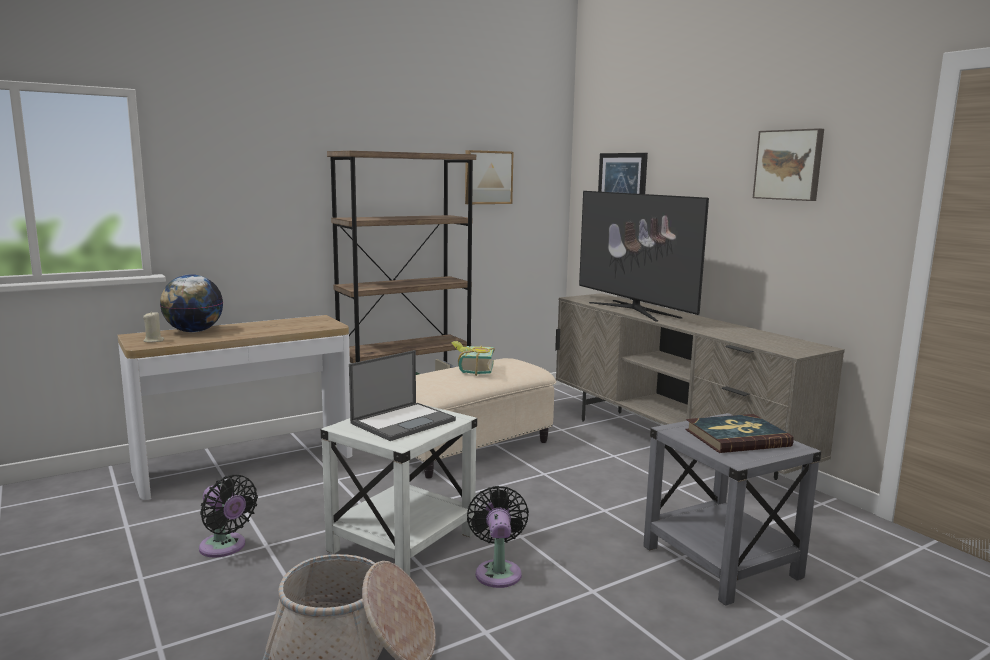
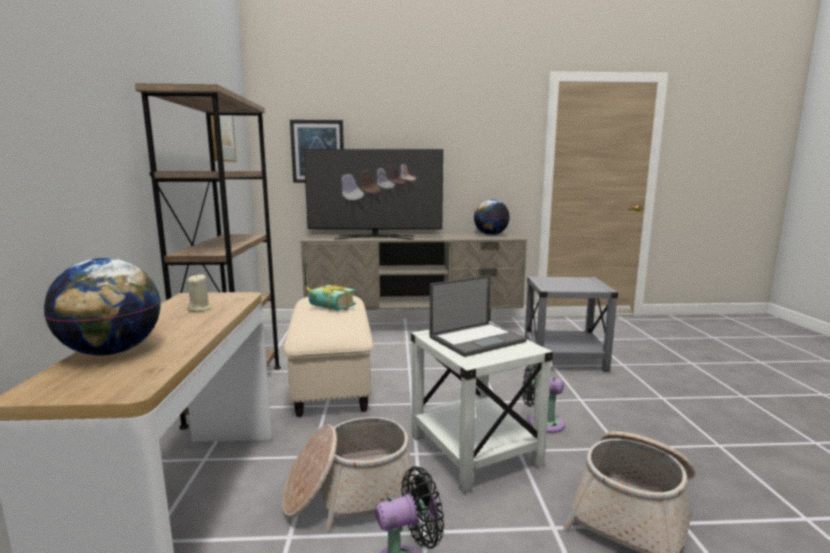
camera: 60 degrees left, 0 degrees up
beige candle [143,311,164,343] -> beige candle moved to [187,274,211,312]
laptop [349,350,456,441] -> laptop turned 75 degrees clockwise [430,275,527,357]
book [686,414,794,453] -> none
picture [753,128,824,201] -> none
none -> basket [282,417,418,531]
none -> globe [474,200,510,235]

